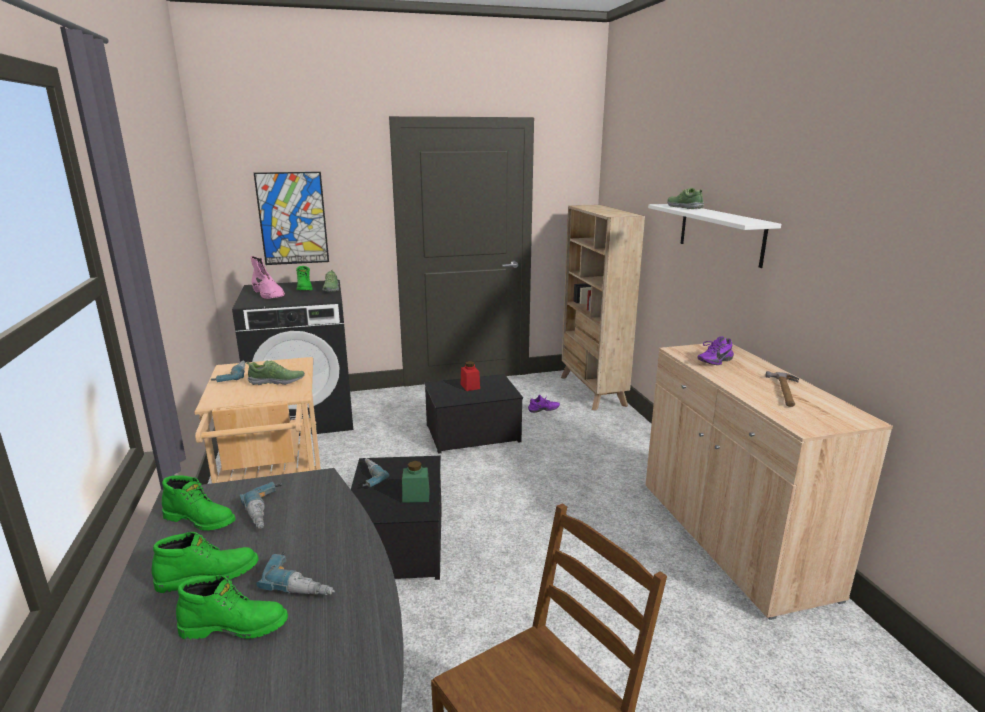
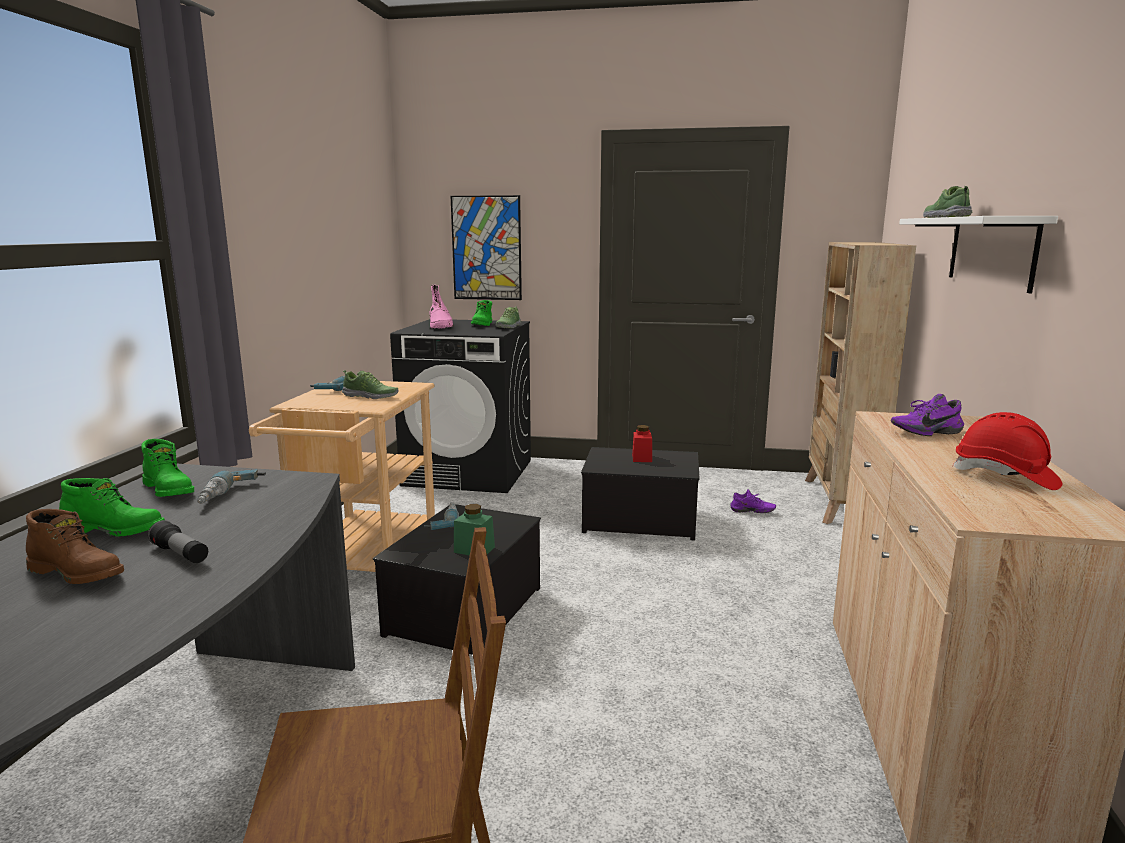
camera: 25 degrees right, 5 degrees down
green boot [176,575,288,640] -> brown boot [26,509,124,584]
power drill [256,551,335,595] -> flashlight [148,520,208,563]
hammer [766,371,799,407] -> red hard hat [953,412,1062,490]

